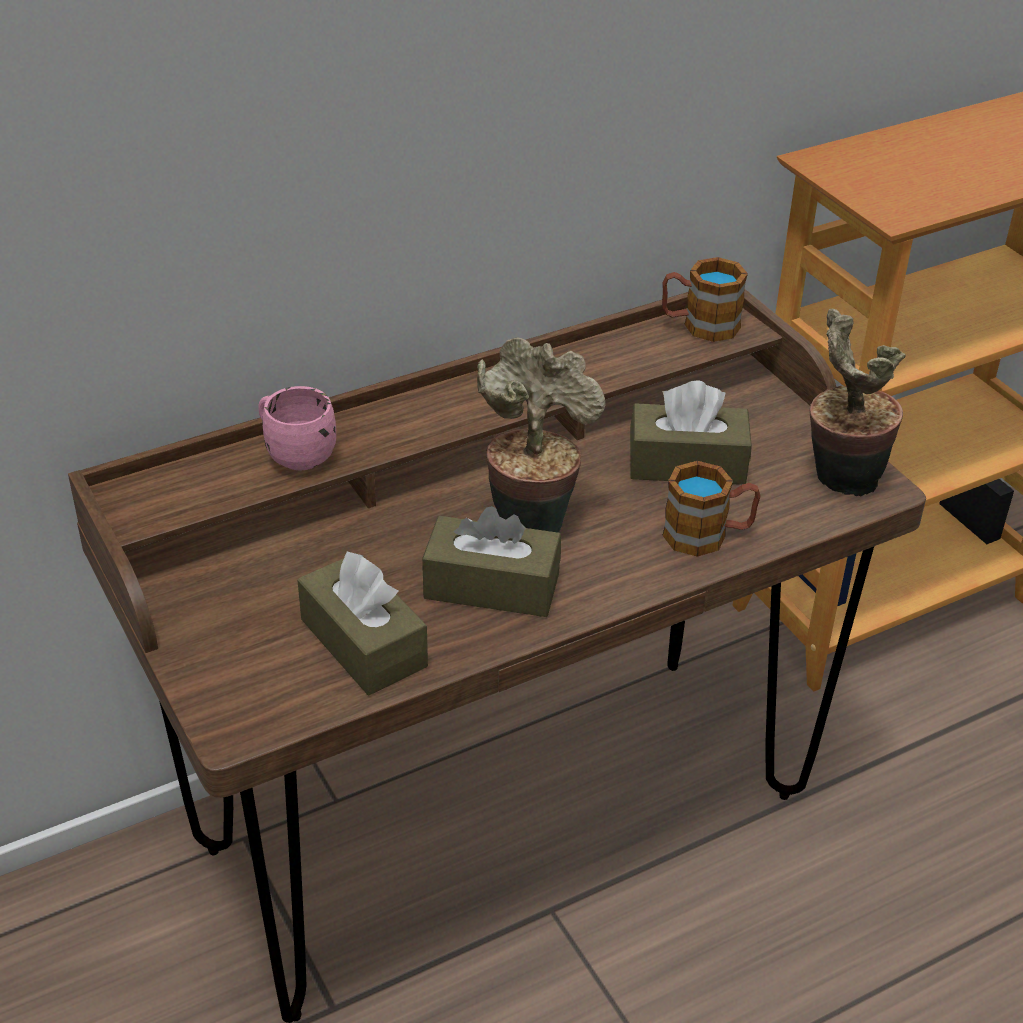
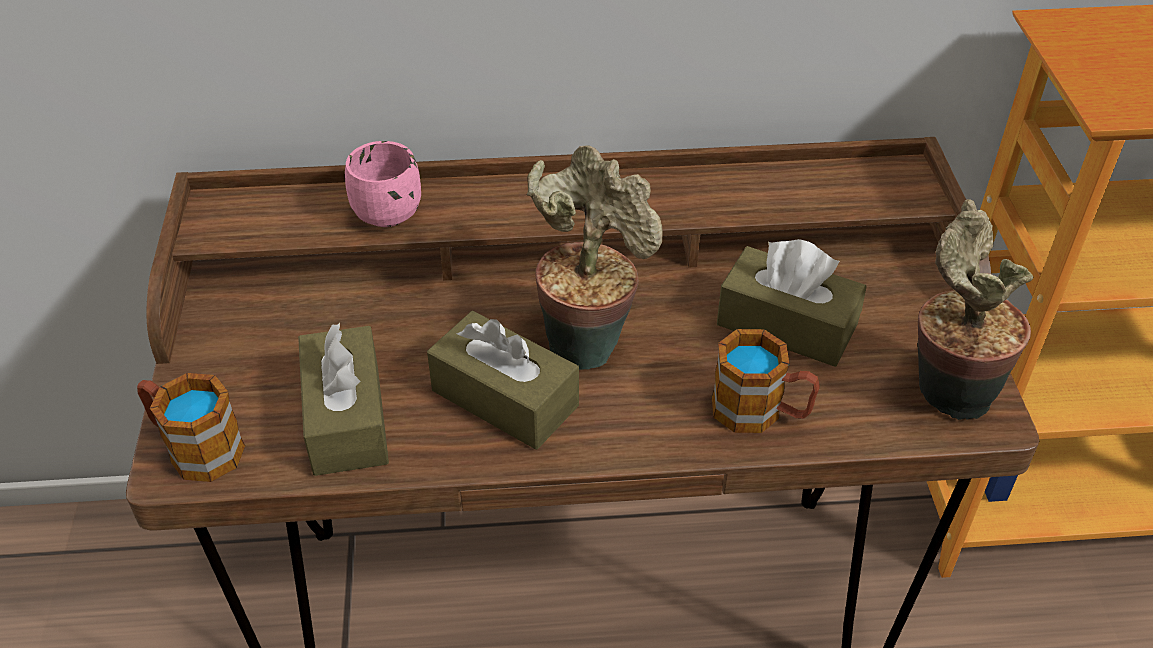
camera: 25 degrees right, 5 degrees up
mug [662,257,748,342] -> mug moved to [137,373,245,482]

